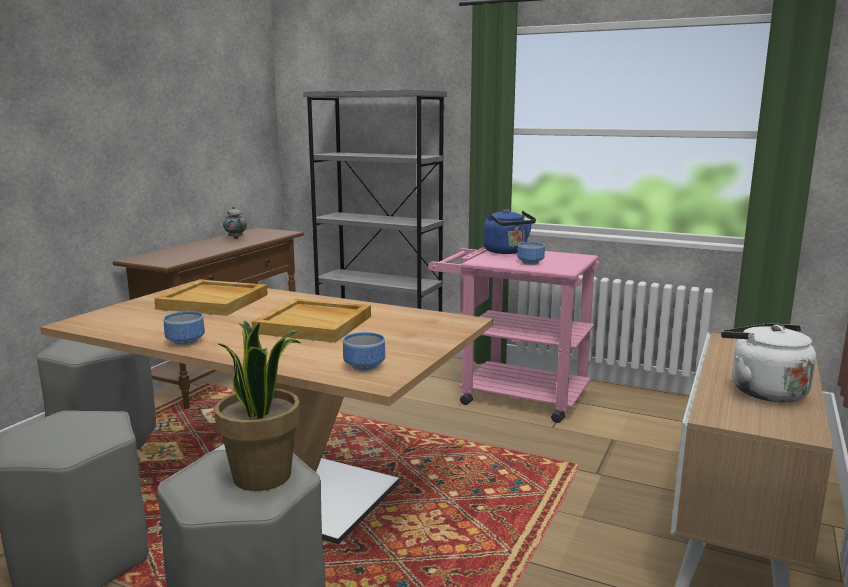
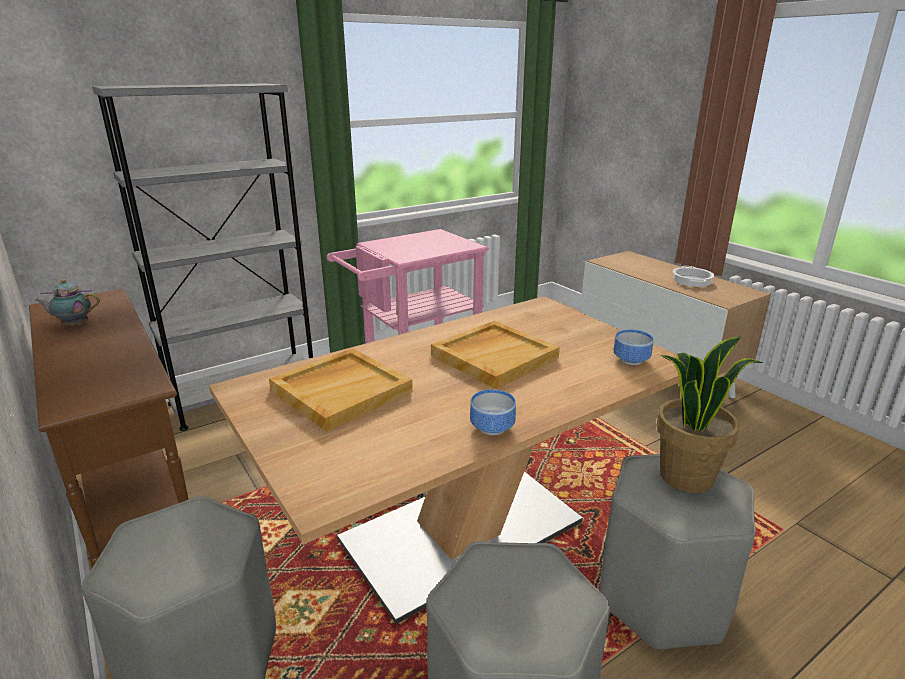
camera: 60 degrees left, 10 degrees up
blue kettle [483,209,536,254] -> none
bowl [517,242,545,265] -> none
white kettle [721,323,816,402] -> cooking pot [673,266,714,287]

